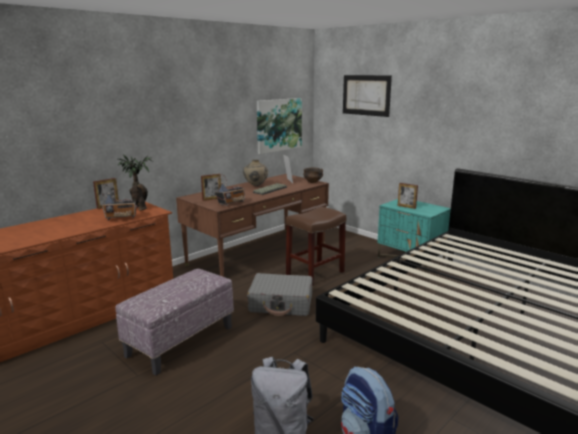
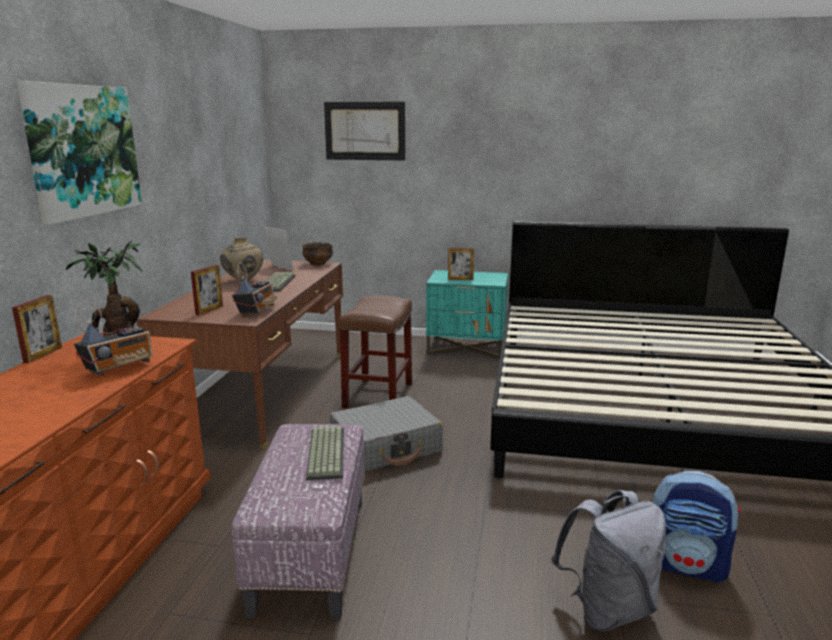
camera: 35 degrees left, 0 degrees up
picture [257,98,302,154] -> picture moved to [17,81,142,225]
none -> keyboard [306,426,344,480]

